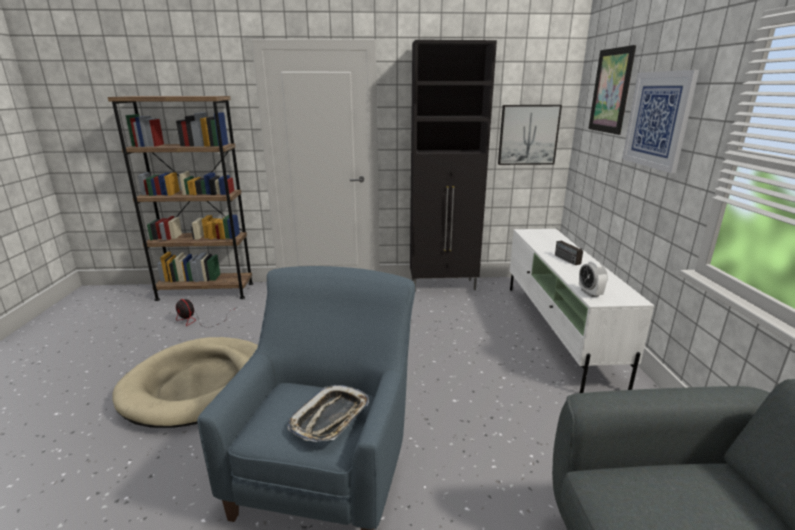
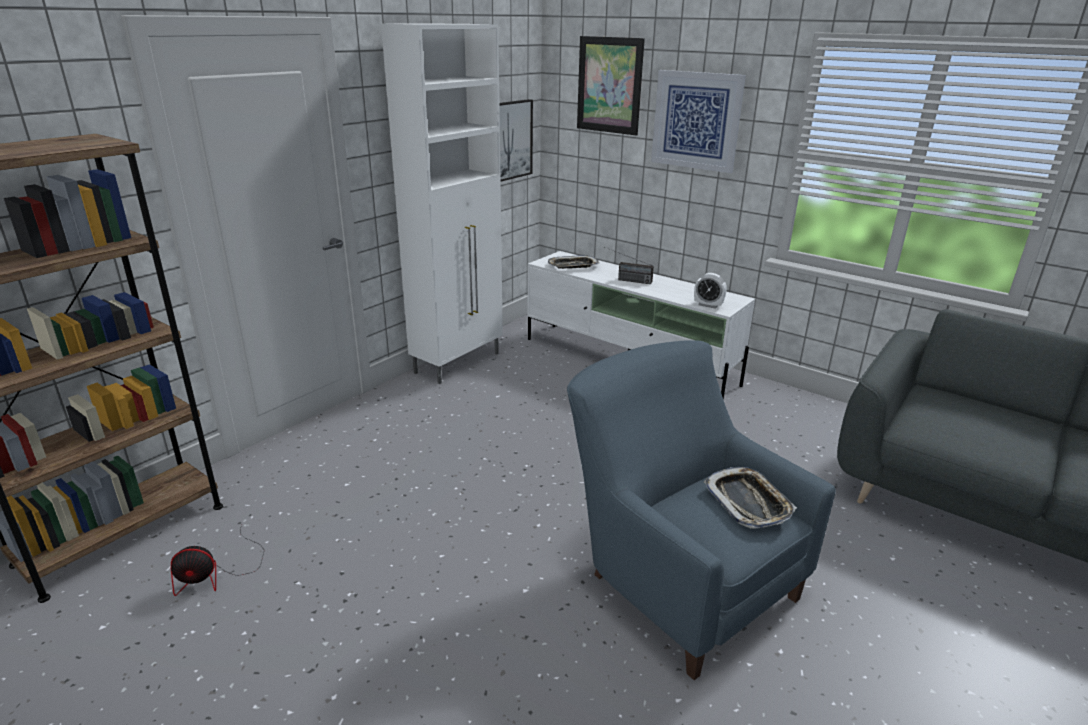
camera: 50 degrees left, 5 degrees up
beige dog bed [113,337,258,428] -> none
black cabinet [410,40,497,292] -> white cabinet [381,23,503,384]
none -> tray [548,255,599,269]

